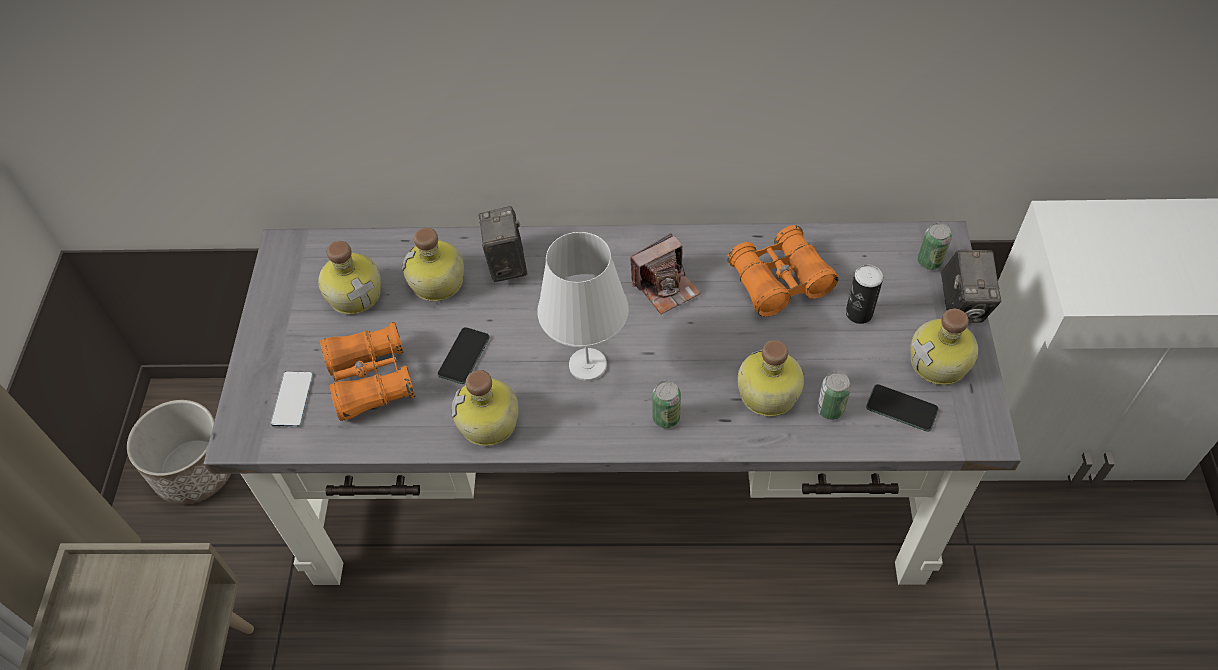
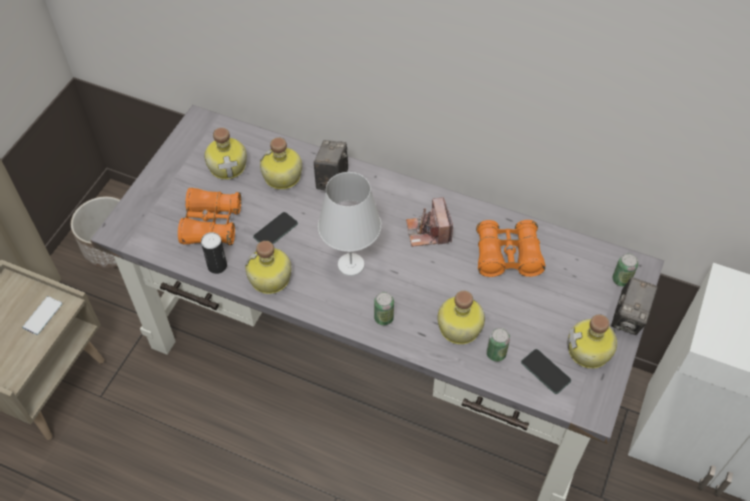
camera: 20 degrees right, 0 degrees up
phone [270,371,313,427] -> phone moved to [22,296,62,335]
camera [630,233,701,314] -> camera turned 90 degrees clockwise [406,197,453,247]
can [846,265,883,324] -> can moved to [201,232,227,274]

